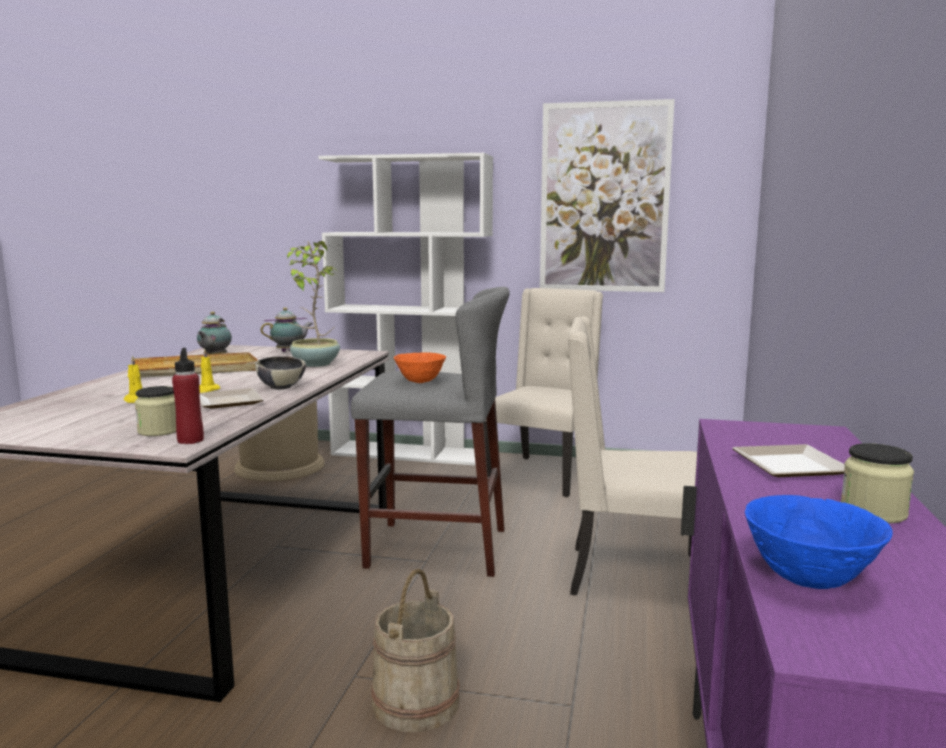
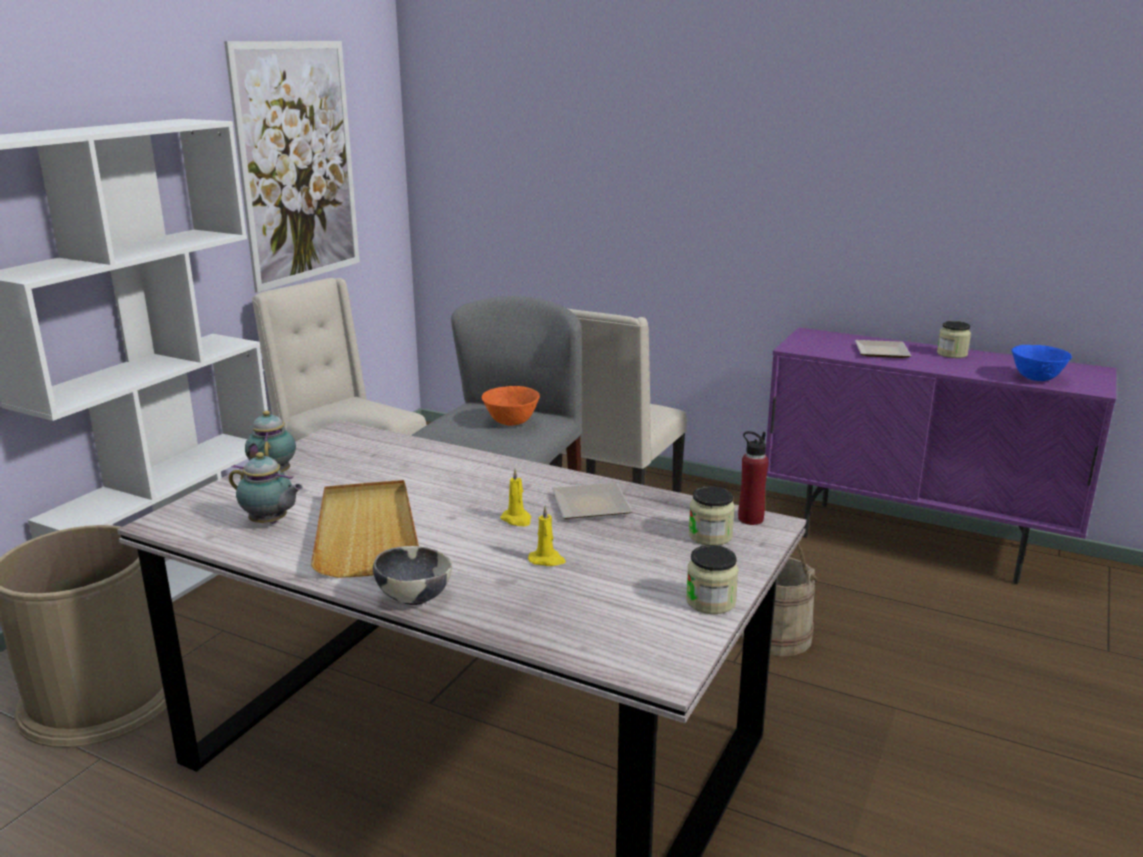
camera: 75 degrees left, 10 degrees up
bowl [255,356,306,390] -> bowl moved to [373,546,452,605]
potted plant [287,241,340,367] -> none
none -> jar [686,545,739,614]

